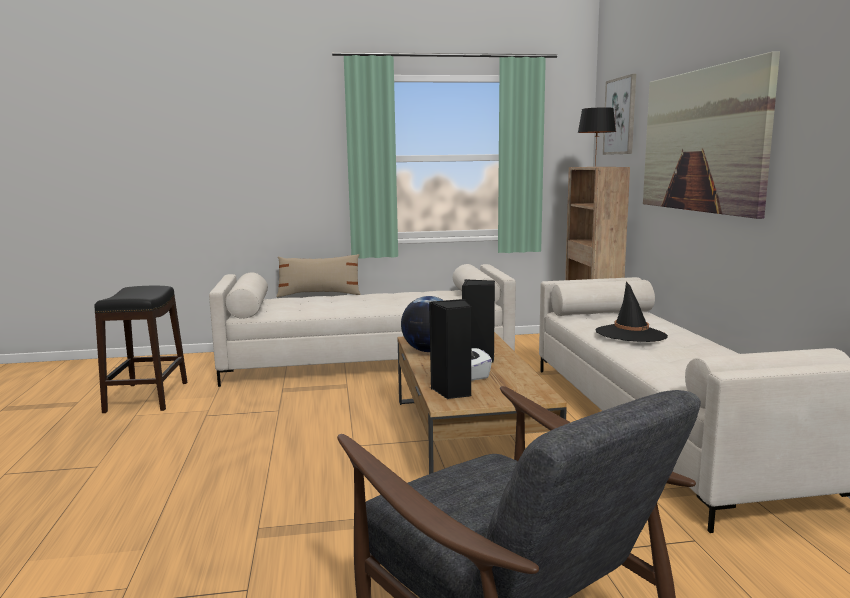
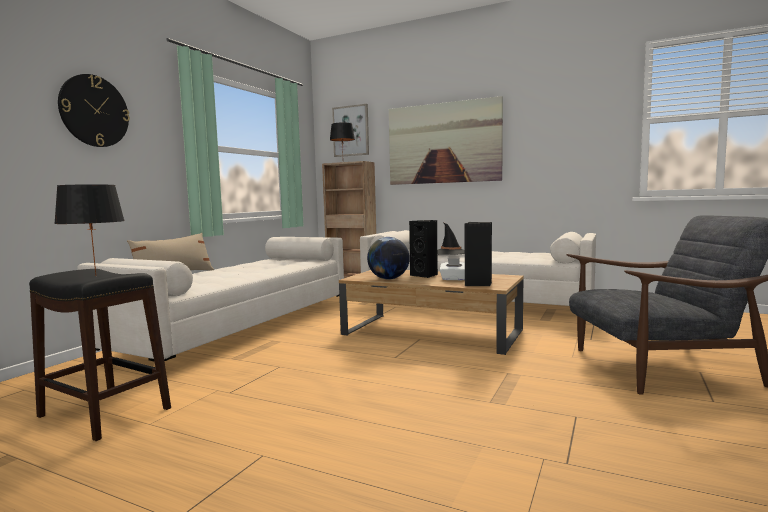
camera: 55 degrees left, 5 degrees down
none -> black table lamp [54,184,125,276]
none -> wall clock [58,74,130,147]

